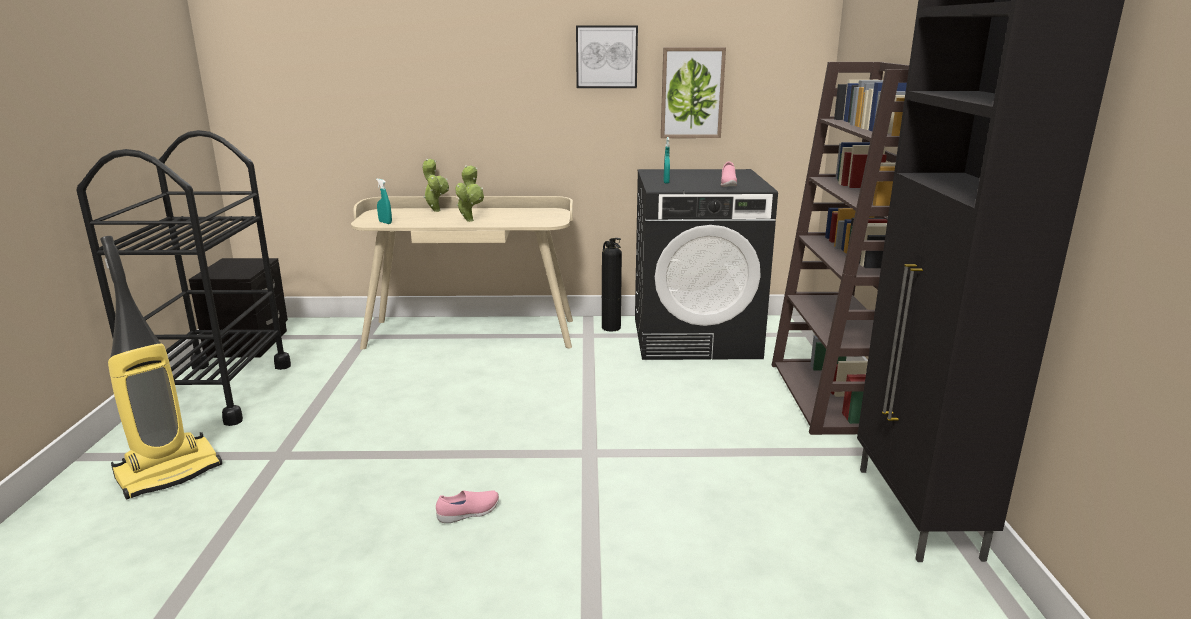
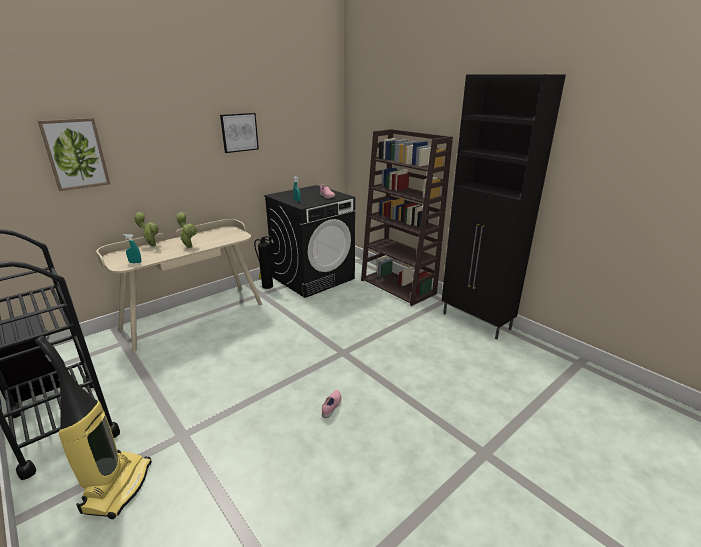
camera: 40 degrees left, 5 degrees up
picture [661,47,726,138] -> picture moved to [38,118,110,191]

